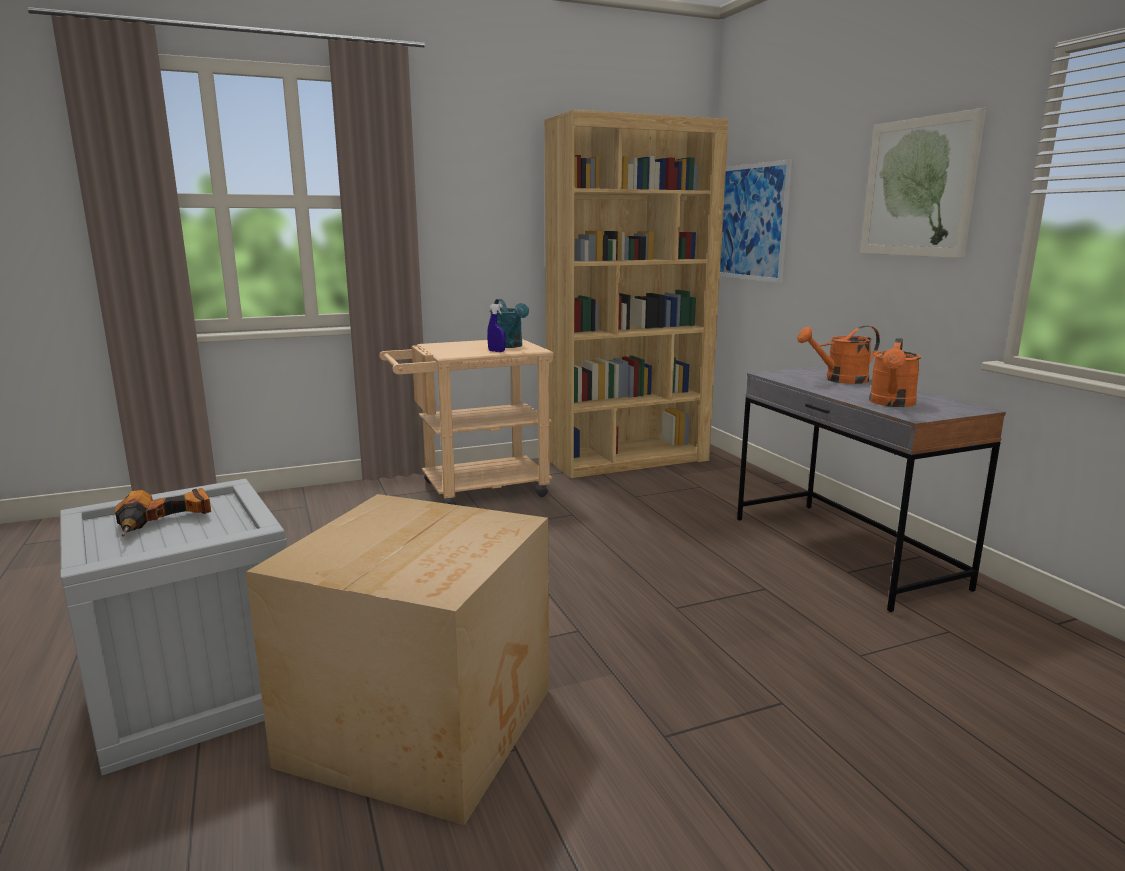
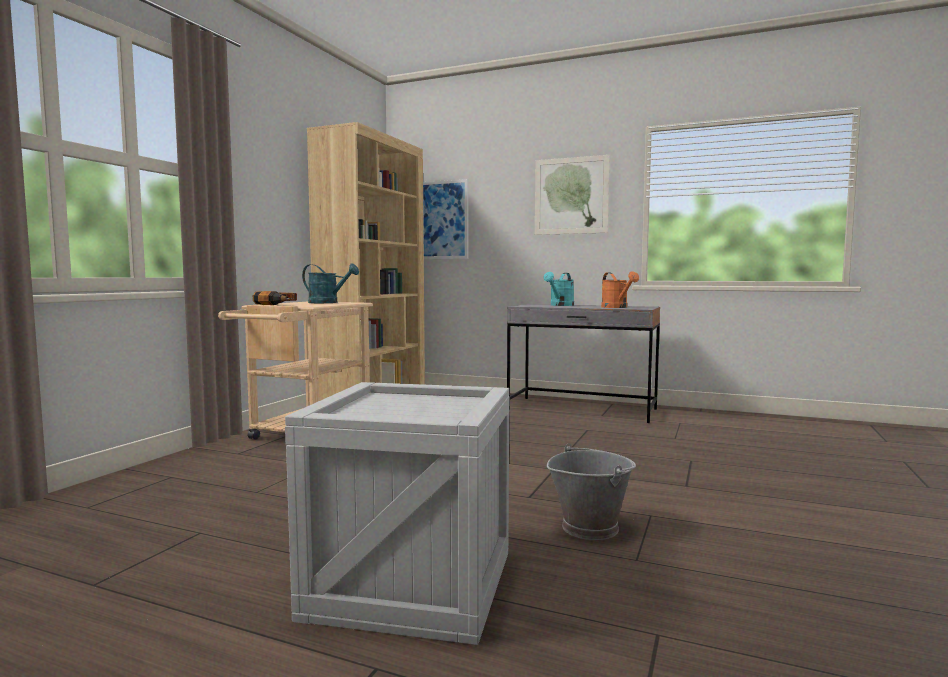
camera: 45 degrees left, 10 degrees down
power drill [115,488,211,536] -> power drill moved to [253,291,297,305]
cardboard box [246,494,549,825] -> grey bucket [547,443,636,540]
blue spray bottle [487,304,506,352] -> none
orange watering can [797,326,880,384] -> turquoise watering can [544,272,574,306]

